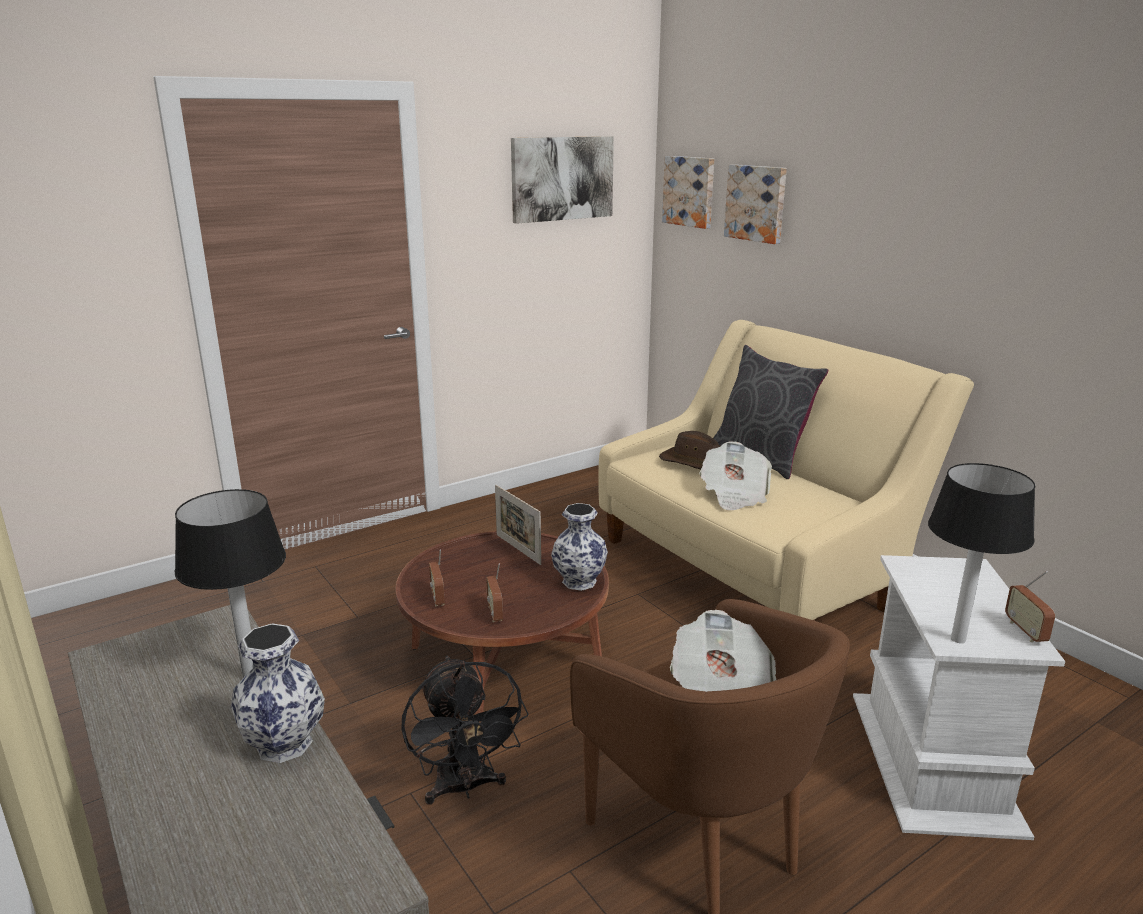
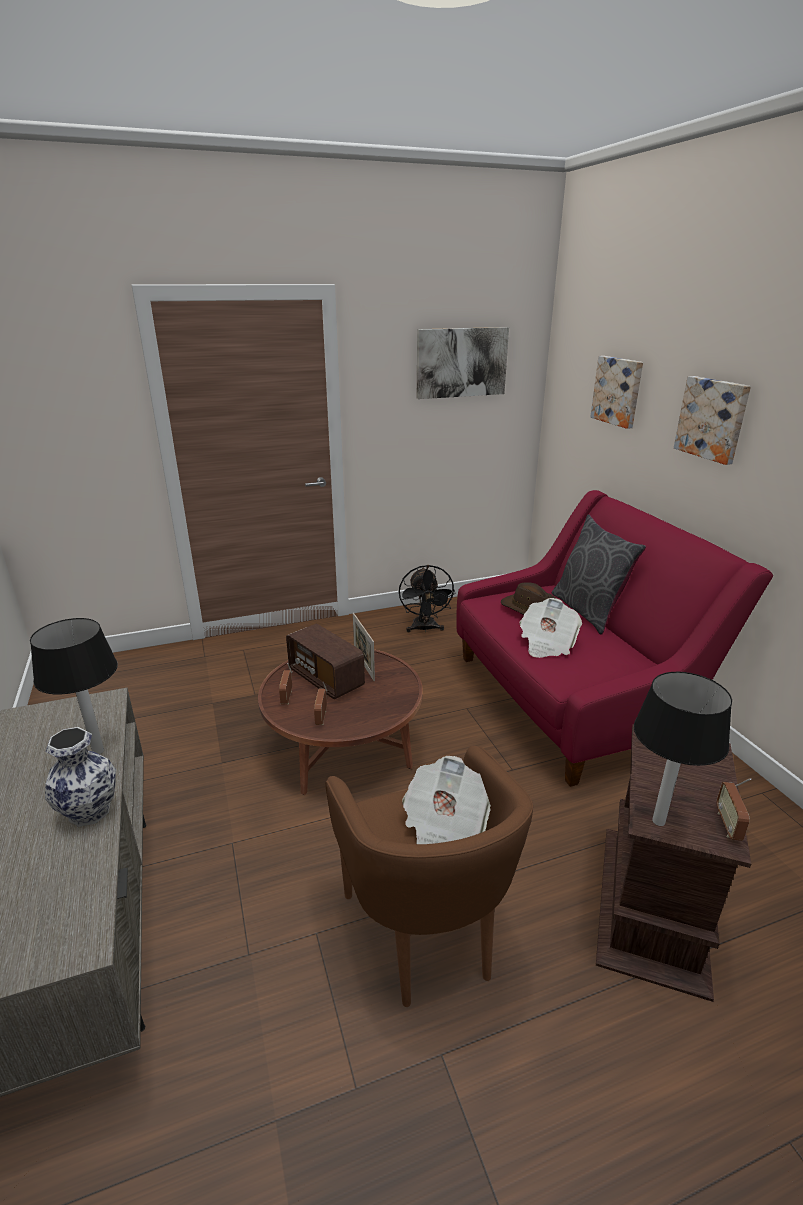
camera: 15 degrees right, 5 degrees up
black fan [401,656,529,805] -> black fan moved to [399,565,456,633]
vase [551,503,608,591] -> none
beige sofa [598,320,974,620] -> red sofa [456,490,773,787]
picture [662,156,714,229] -> picture moved to [674,376,751,465]
white side table [853,555,1065,840] -> brown side table [596,724,751,1002]
none -> radio [286,624,365,699]

